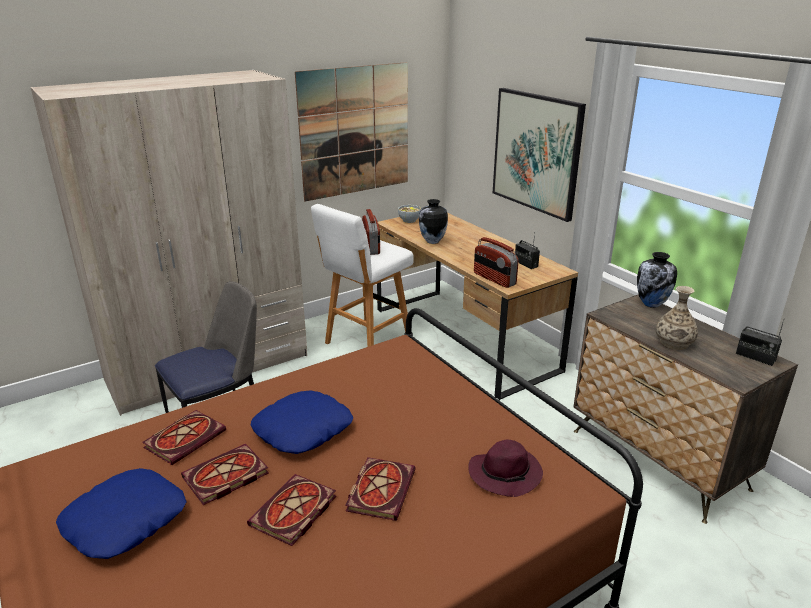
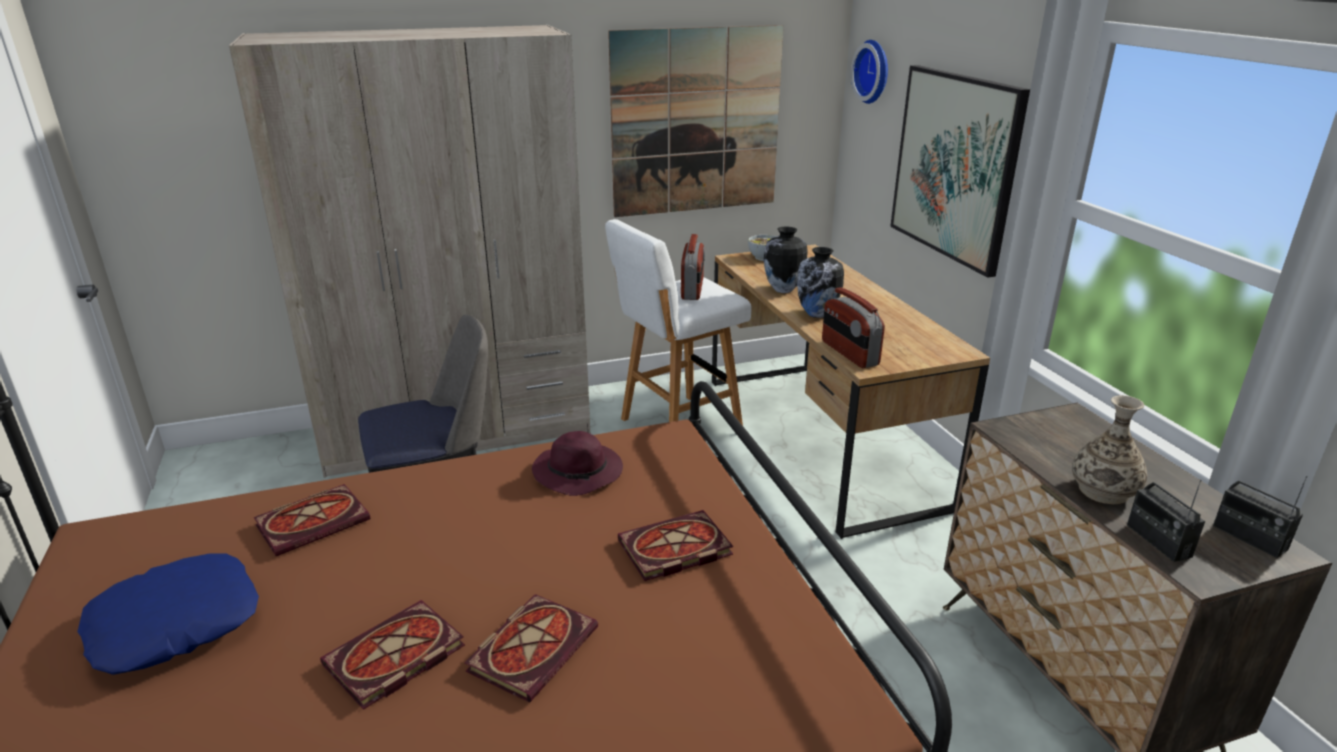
camera: 15 degrees right, 0 degrees up
book [181,444,269,505] -> book moved to [618,510,734,581]
blue pillow [251,390,354,454] -> none
purple hat [468,440,543,497] -> purple hat moved to [532,431,623,496]
radio [515,232,540,269] -> radio moved to [1127,480,1205,562]
vase [637,252,677,308] -> vase moved to [797,247,844,318]
none -> wall clock [851,40,888,104]

